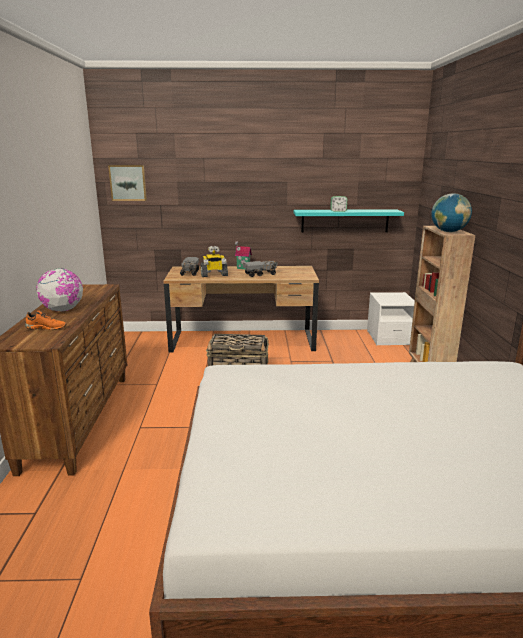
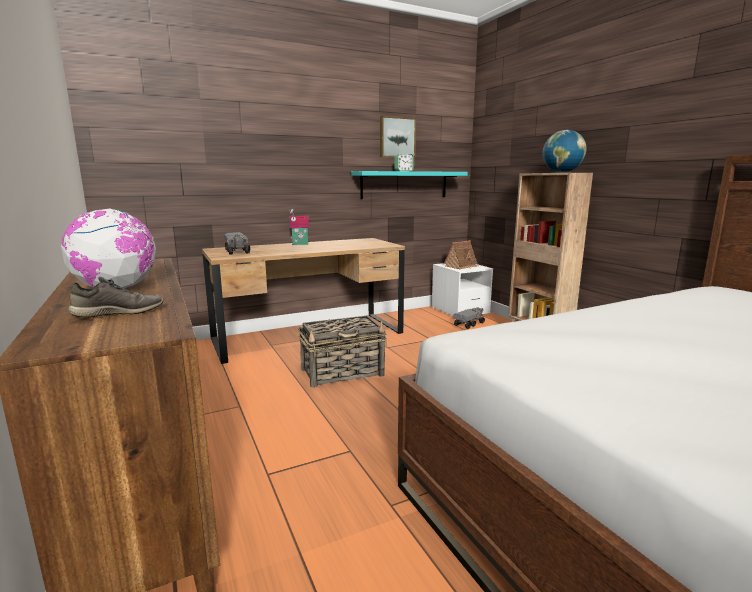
camera: 25 degrees left, 5 degrees down
orange shoe [25,310,67,330] -> grey shoe [69,277,164,317]
picture [108,165,147,201] -> picture moved to [380,116,416,158]
toy robot [201,246,228,277] -> none
toy truck [243,260,278,277] -> toy truck moved to [453,307,485,329]
none -> toy house [444,240,478,269]

